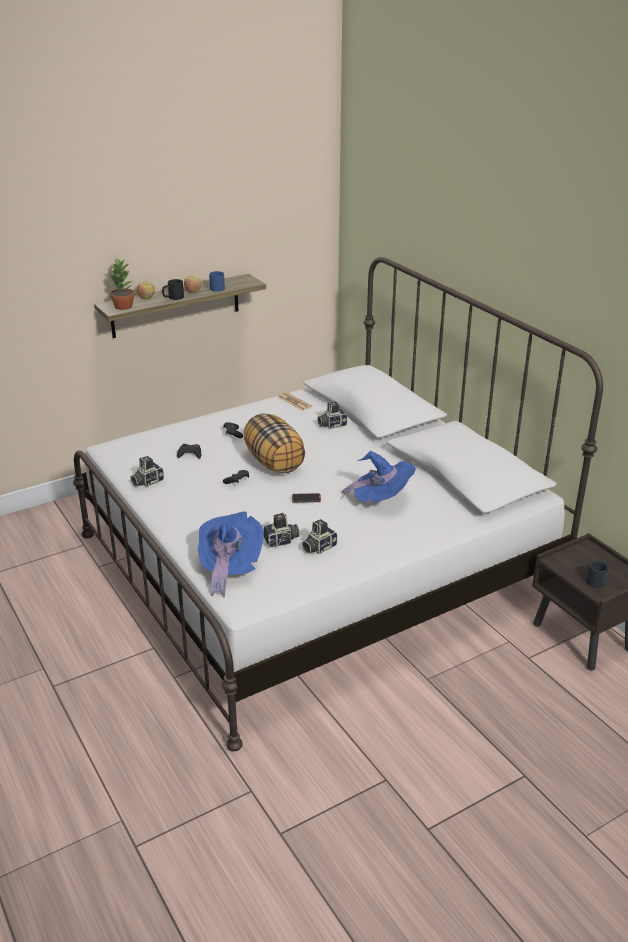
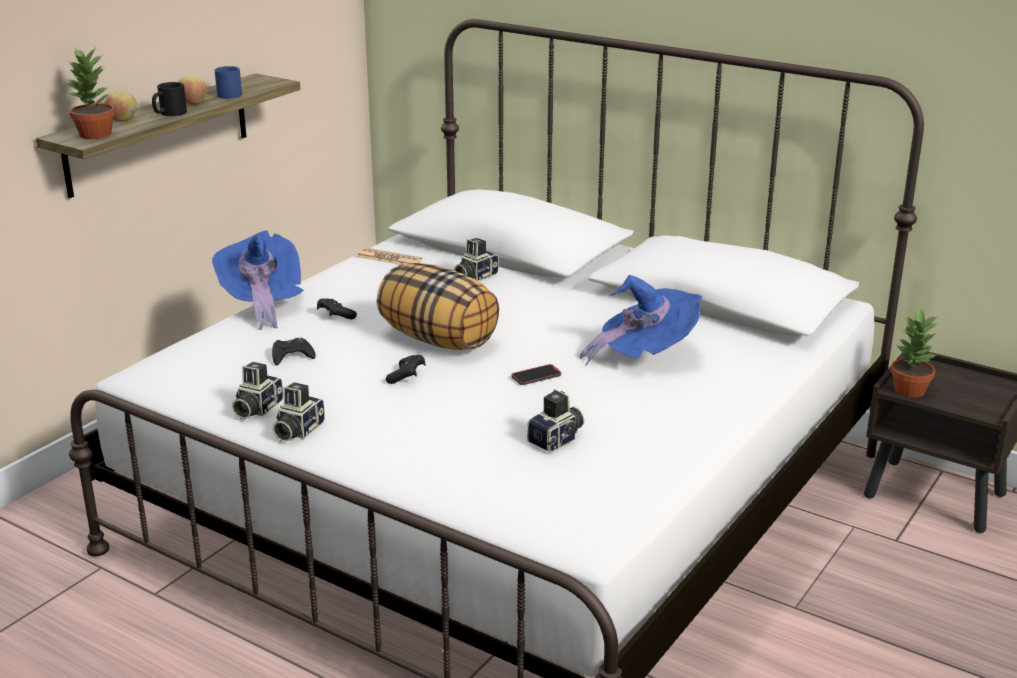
camera: 25 degrees left, 5 degrees down
blue hat [198,512,264,597] -> blue hat moved to [212,230,304,330]
camera [302,519,338,554] -> camera moved to [272,382,325,442]
black mug [586,560,609,588] -> none
none -> potted plant [891,307,938,398]

